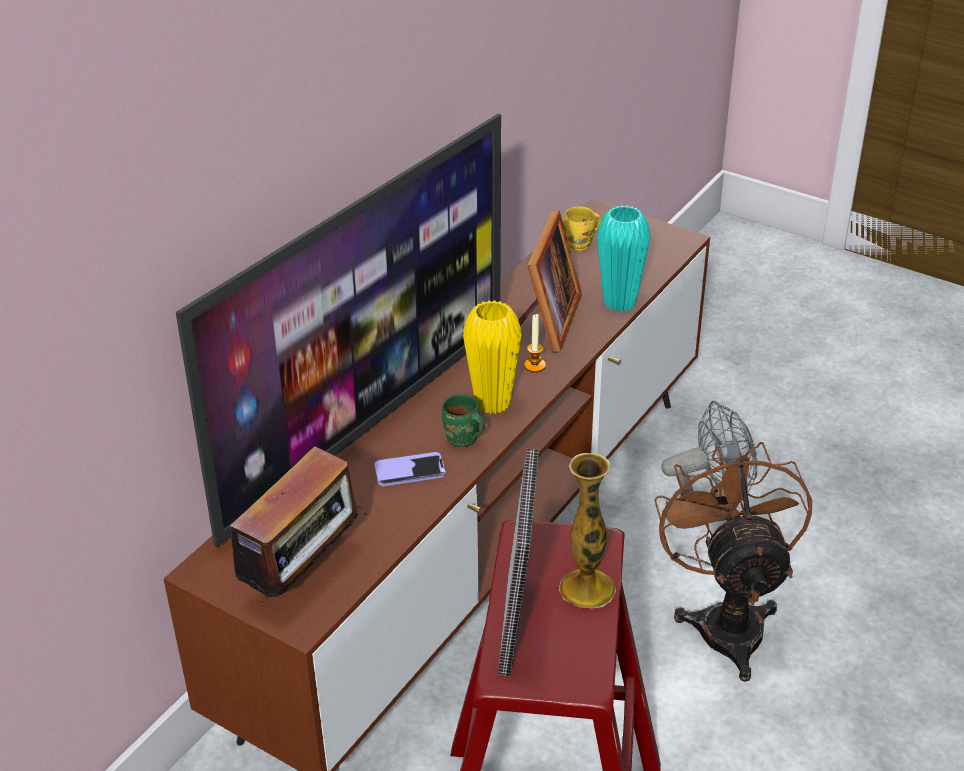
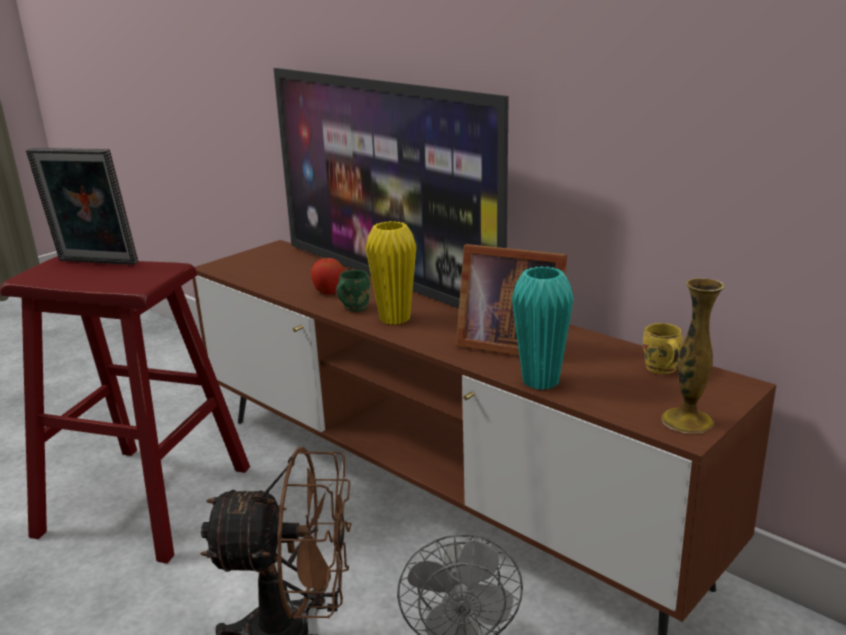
camera: 100 degrees right, 15 degrees down
radio [216,446,367,607] -> none
phone [374,452,446,486] -> apple [311,257,344,294]
candle [524,314,546,373] -> none
vase [559,453,616,608] -> vase moved to [662,278,724,433]

